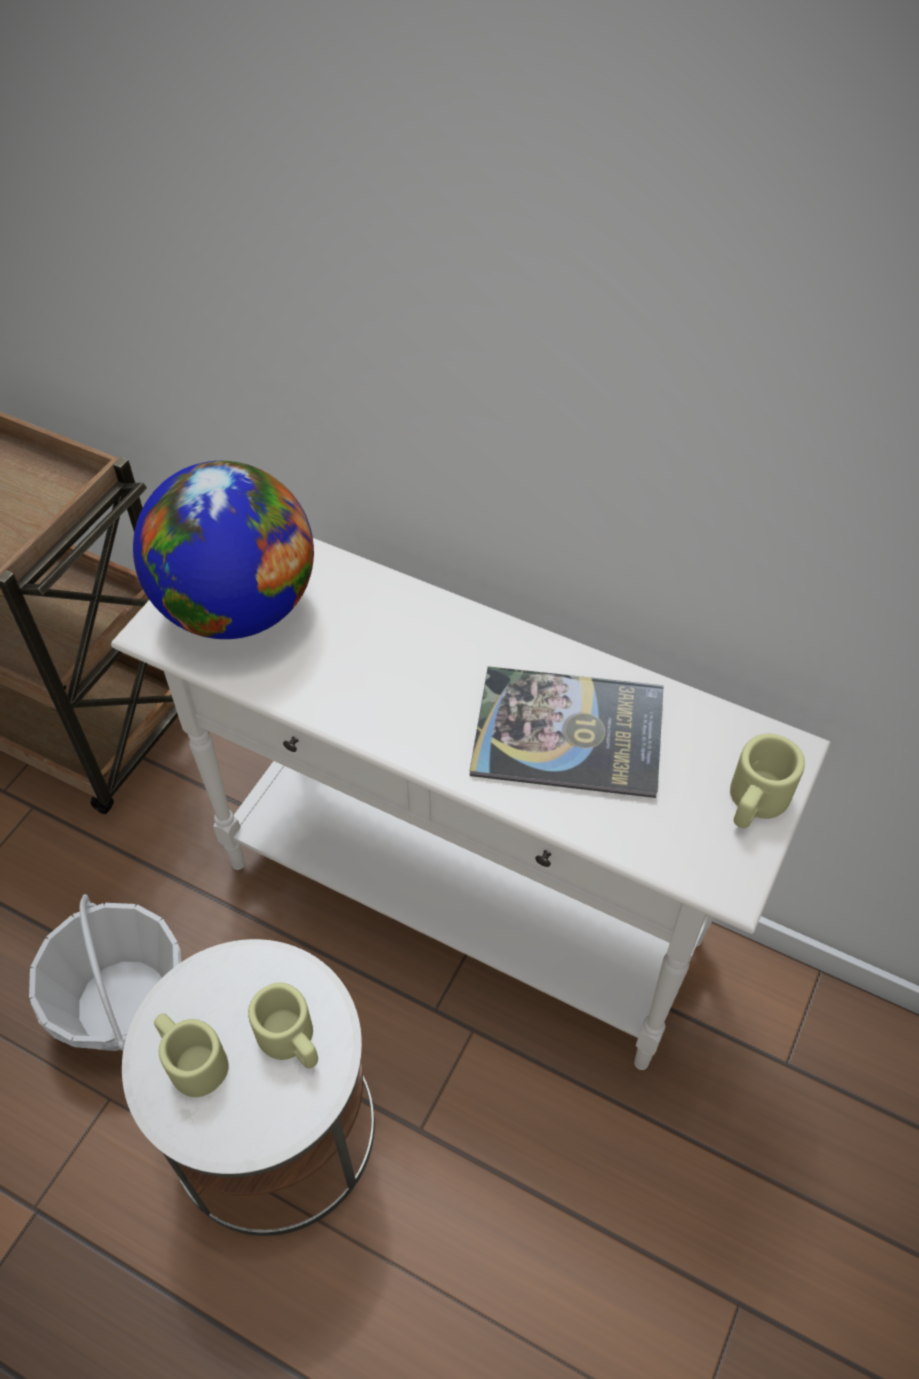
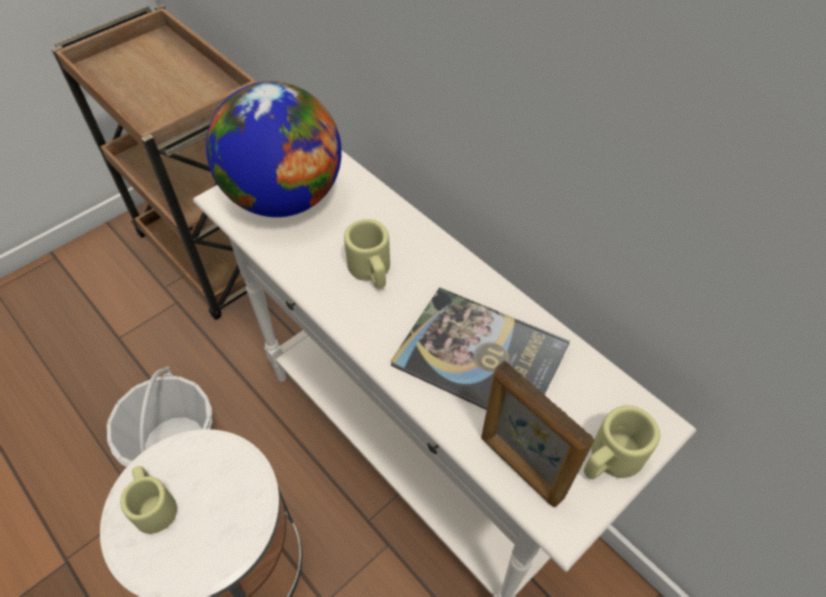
camera: 20 degrees right, 0 degrees up
beige mug [248,982,318,1069] -> beige mug moved to [344,219,390,289]
none -> picture frame [481,360,595,507]

